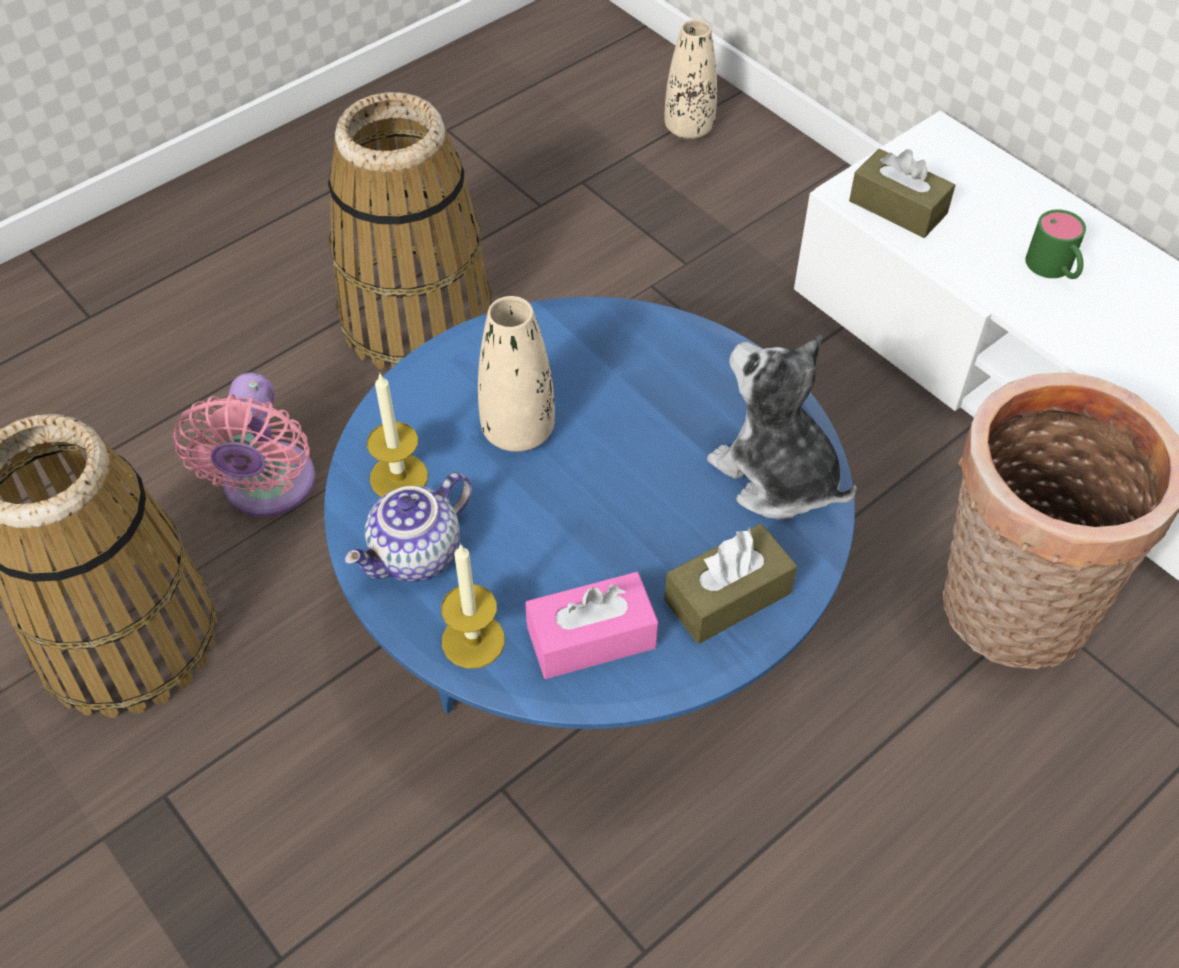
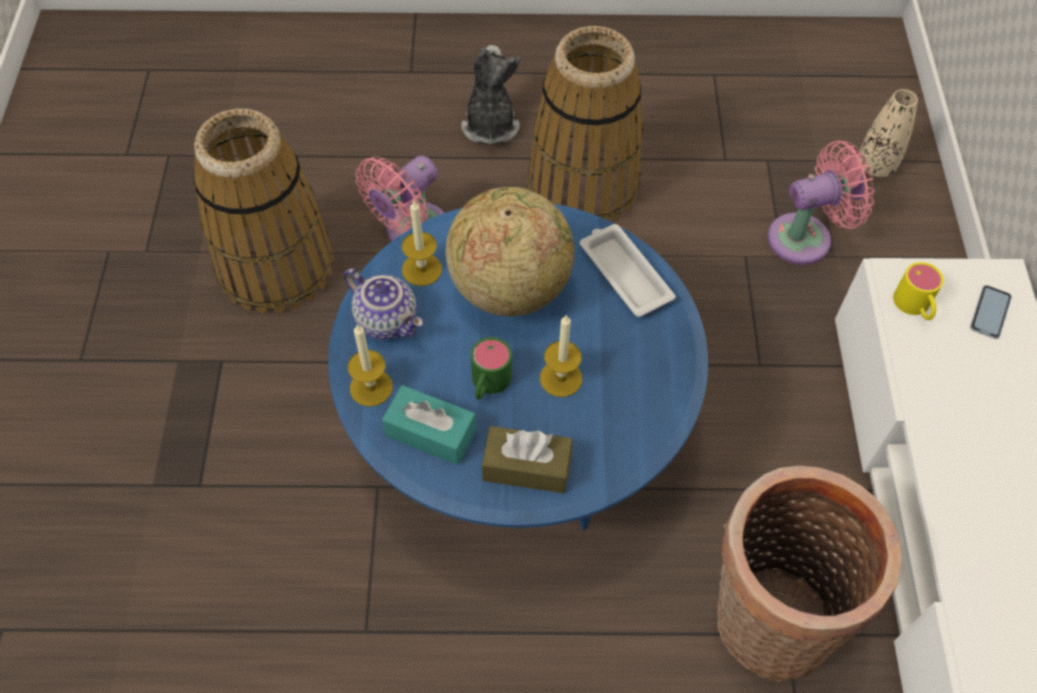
camera: 40 degrees right, 5 degrees up
teapot [344,473,472,582] -> teapot turned 135 degrees counterclockwise [344,268,423,340]
beige vase [478,296,555,452] -> globe [445,187,574,316]
pink tissue box [526,572,658,679] -> turquoise tissue box [382,385,476,465]
plush toy [707,335,857,519] -> plush toy moved to [461,45,521,144]
brown tissue box [849,149,955,238] -> yellow mug [893,262,944,320]
green mug [1025,209,1086,279] -> green mug moved to [471,337,512,400]
none -> candle [540,314,582,397]
none -> white tray [580,224,676,317]
none -> pink fan [767,141,875,265]
none -> phone [970,285,1012,339]

